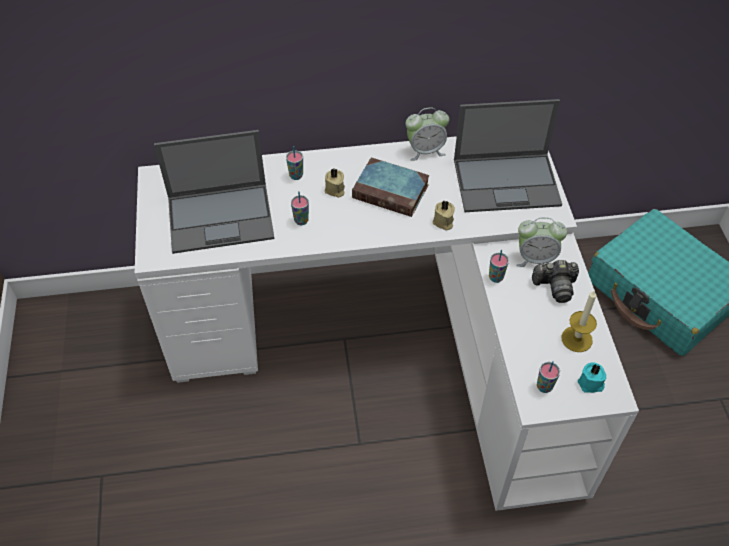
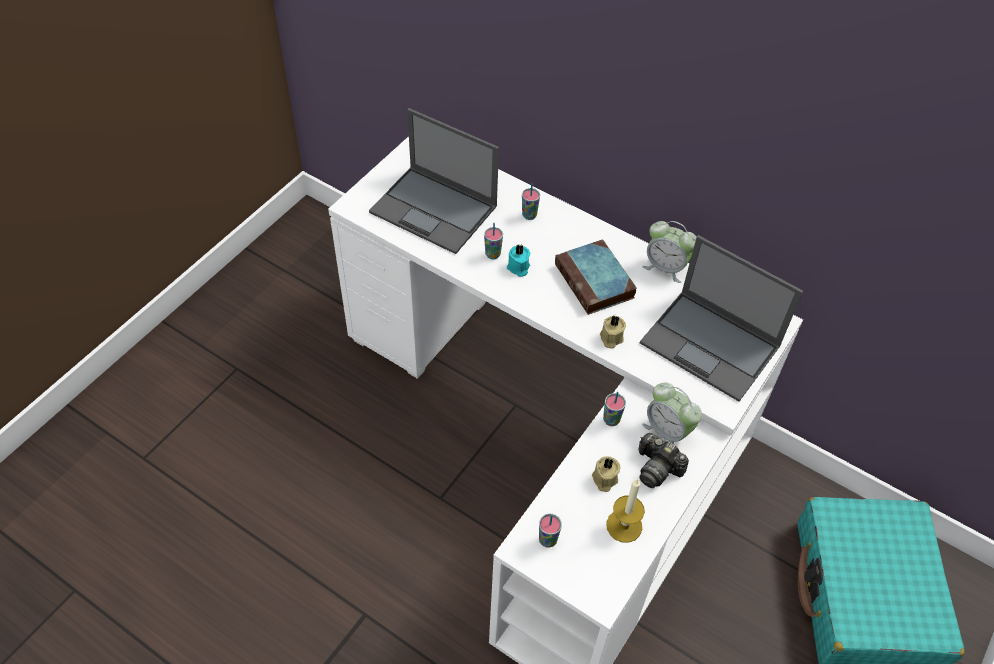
camera: 40 degrees right, 0 degrees up
beige candle [324,168,345,198] -> beige candle moved to [592,456,621,492]
turquoise candle [578,363,606,393] -> turquoise candle moved to [507,245,530,277]

